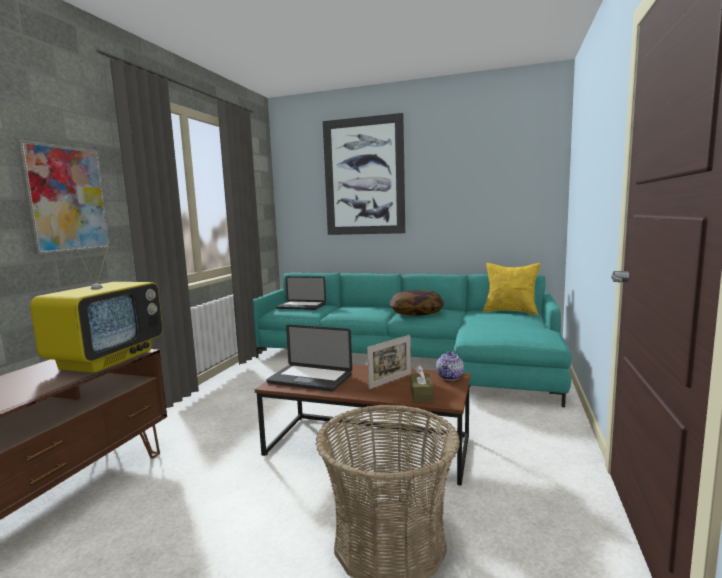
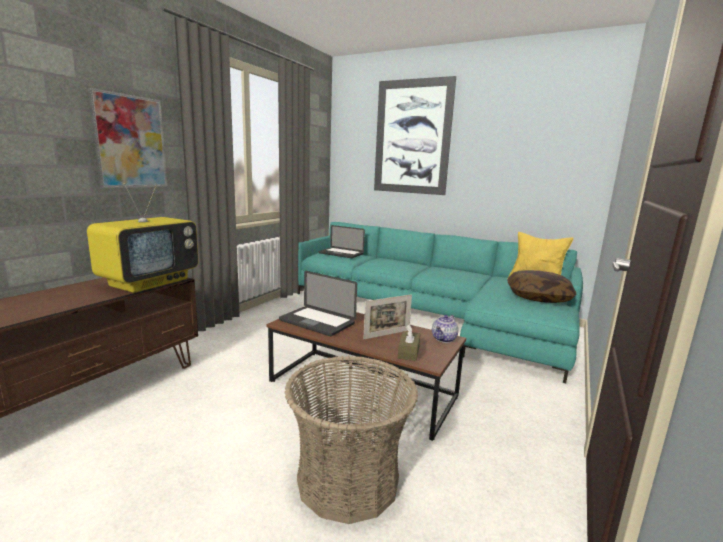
camera: 10 degrees right, 5 degrees up
pillow [389,290,444,316] -> pillow moved to [508,270,577,303]

